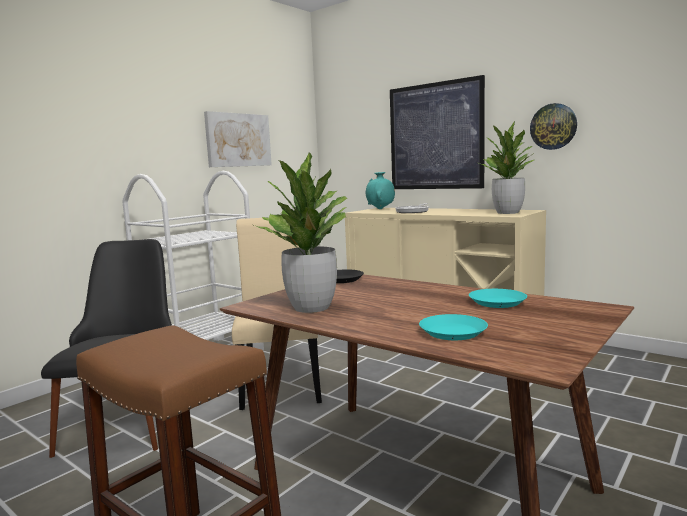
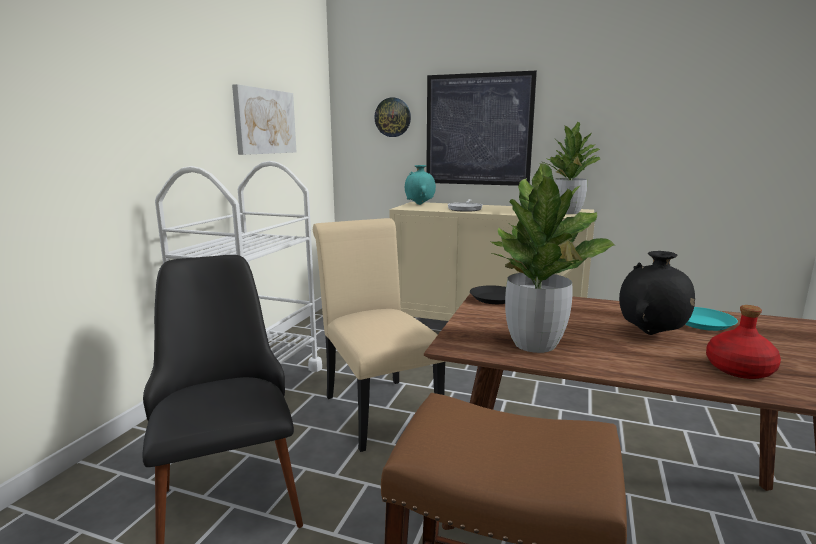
camera: 20 degrees left, 5 degrees up
turquoise plate [419,314,488,340] -> red bottle [706,305,781,379]
wall clock [530,103,577,150] -> wall clock moved to [374,97,411,137]
none -> black vase [619,251,695,335]

